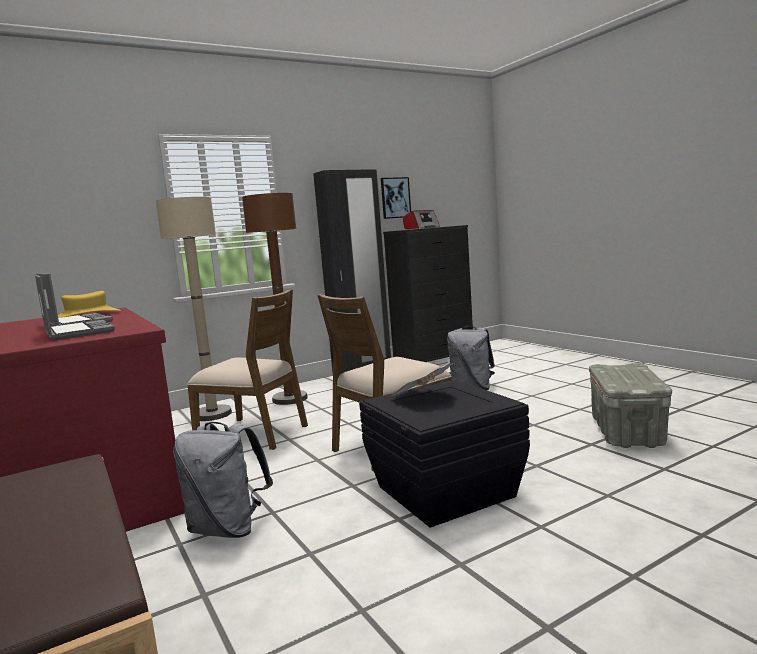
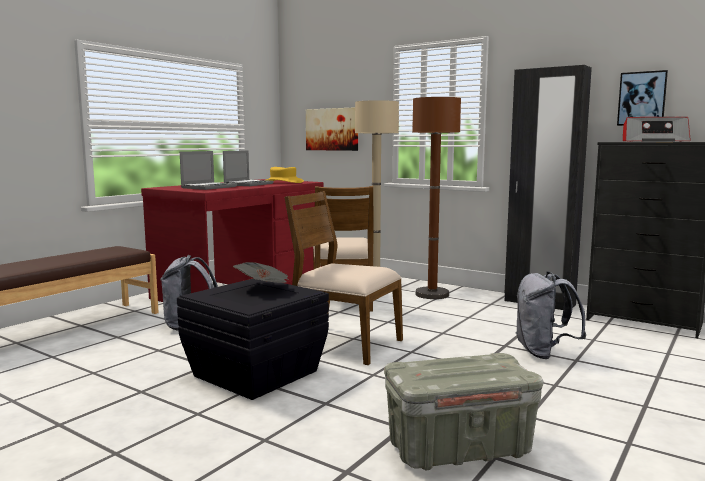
camera: 65 degrees right, 0 degrees up
none -> picture [306,107,358,151]

